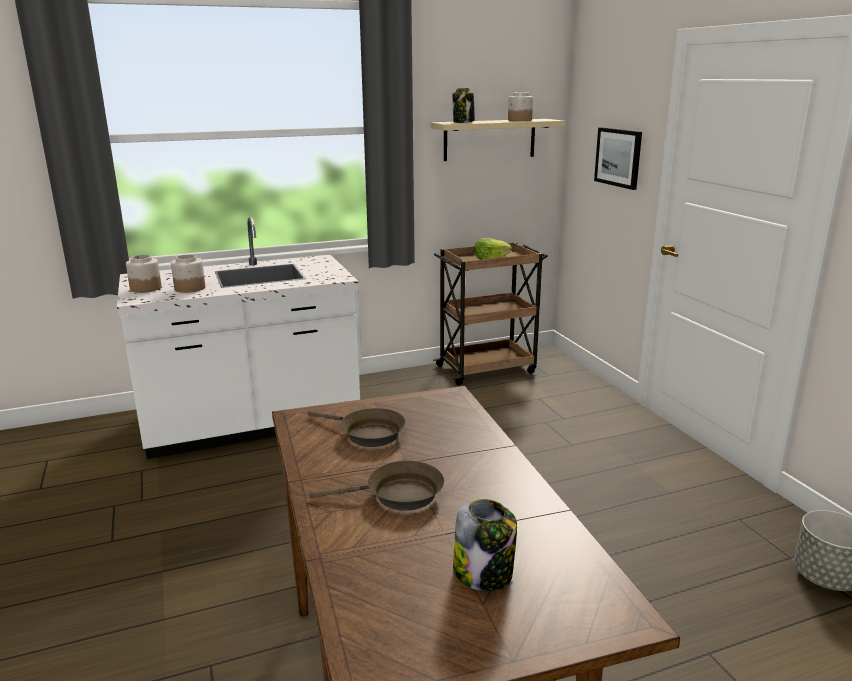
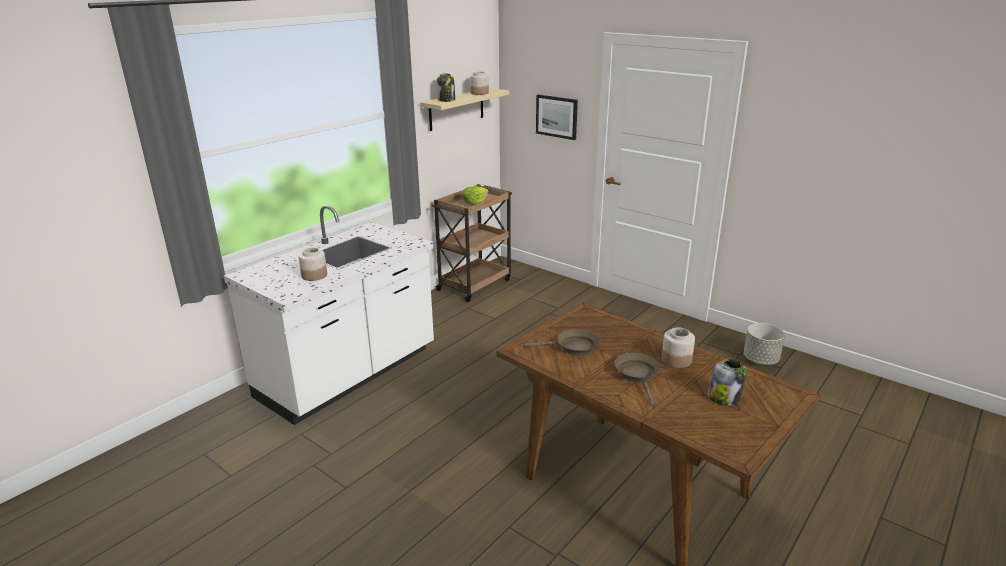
camera: 30 degrees left, 5 degrees up
jar [126,255,162,293] -> jar moved to [662,327,695,368]
brown frying pan [309,461,444,511] -> brown frying pan turned 60 degrees counterclockwise [614,353,660,406]

